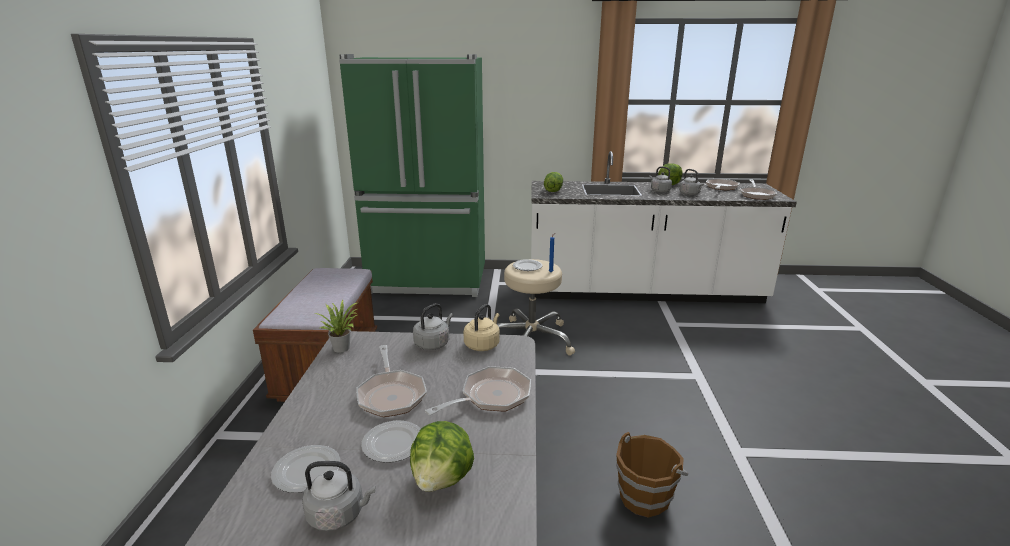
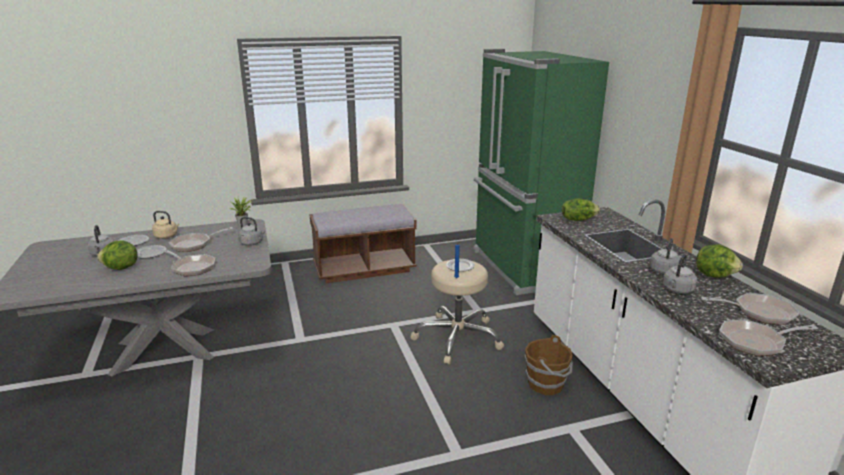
camera: 70 degrees right, 0 degrees up
beige kettle [463,304,500,351] -> beige kettle moved to [152,211,179,239]
brown bucket [616,432,688,517] -> brown bucket moved to [525,335,573,395]

